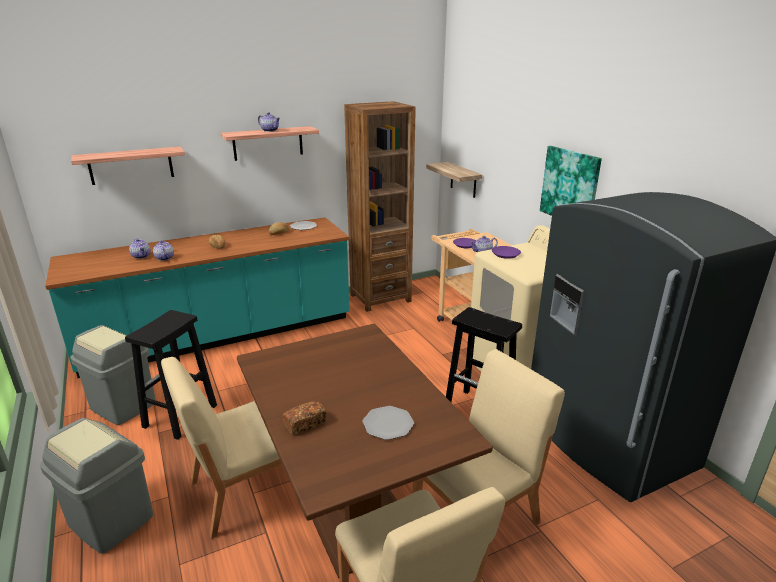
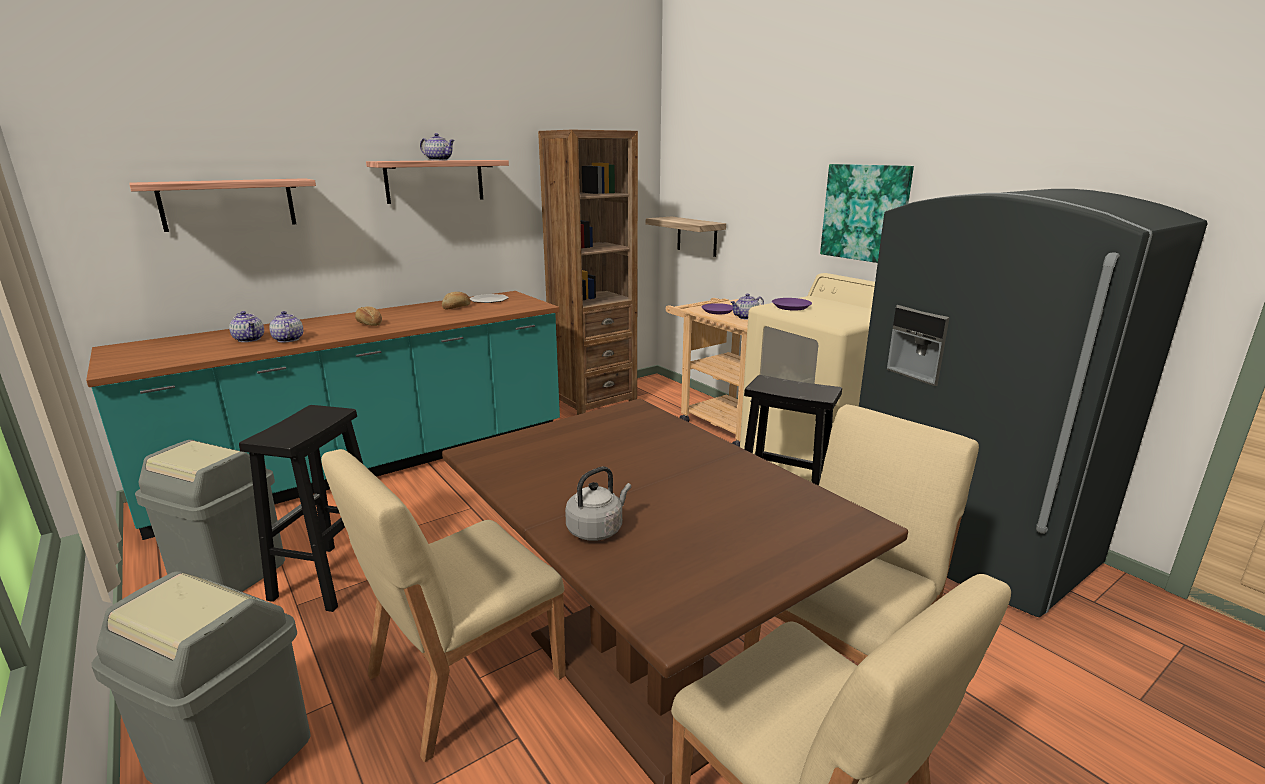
camera: 10 degrees left, 5 degrees down
bread [283,401,326,435] -> grey kettle [565,467,631,541]
plate [362,406,414,440] -> none

